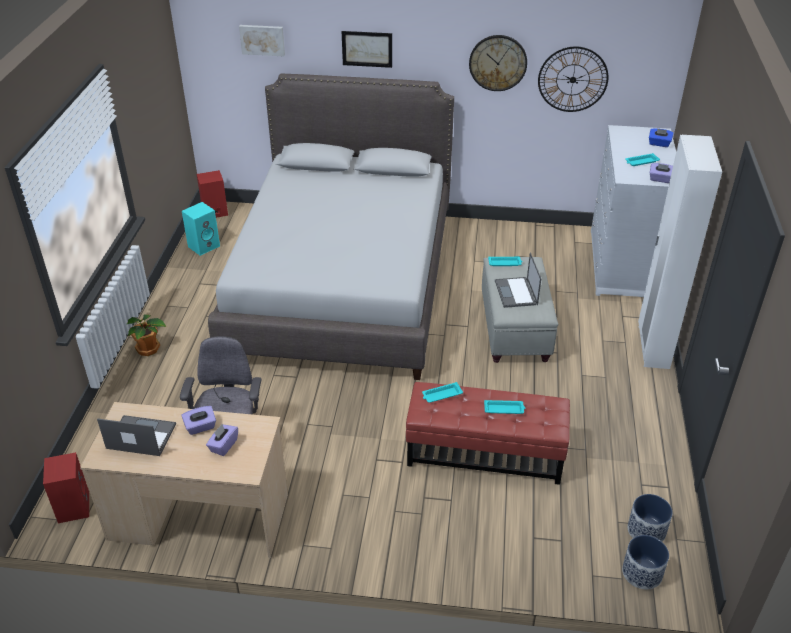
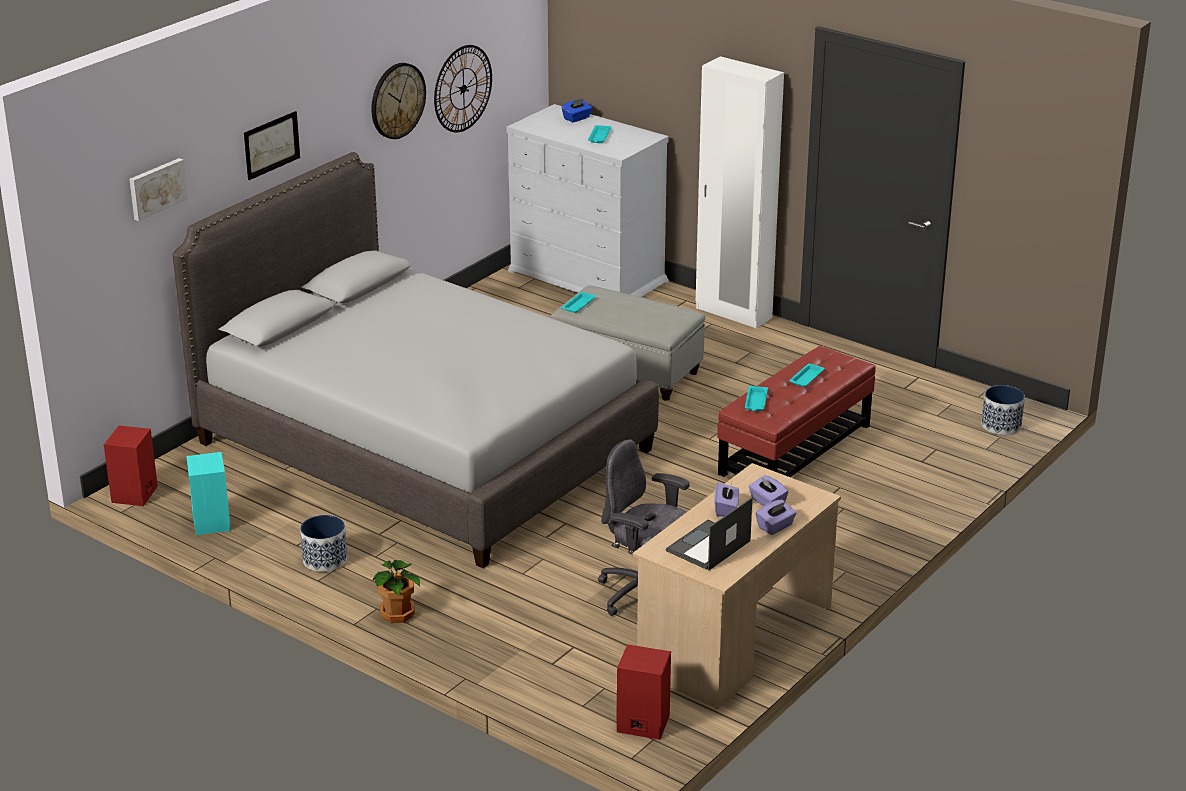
camera: 60 degrees left, 10 degrees down
laptop [495,252,541,308] -> none
planter [628,494,673,542] -> planter moved to [300,515,347,572]
purple tissue box [650,163,673,183] -> purple tissue box moved to [756,500,797,535]

